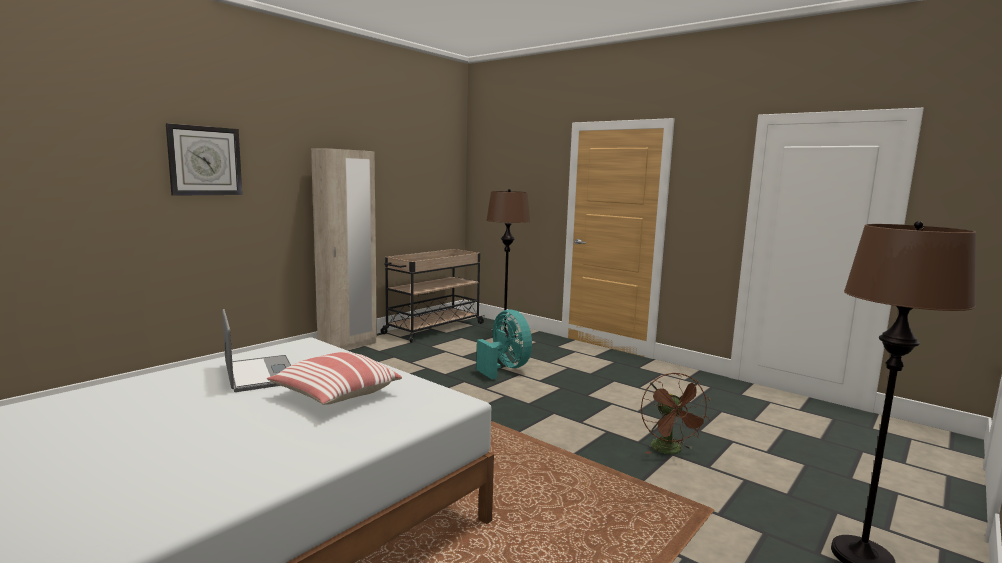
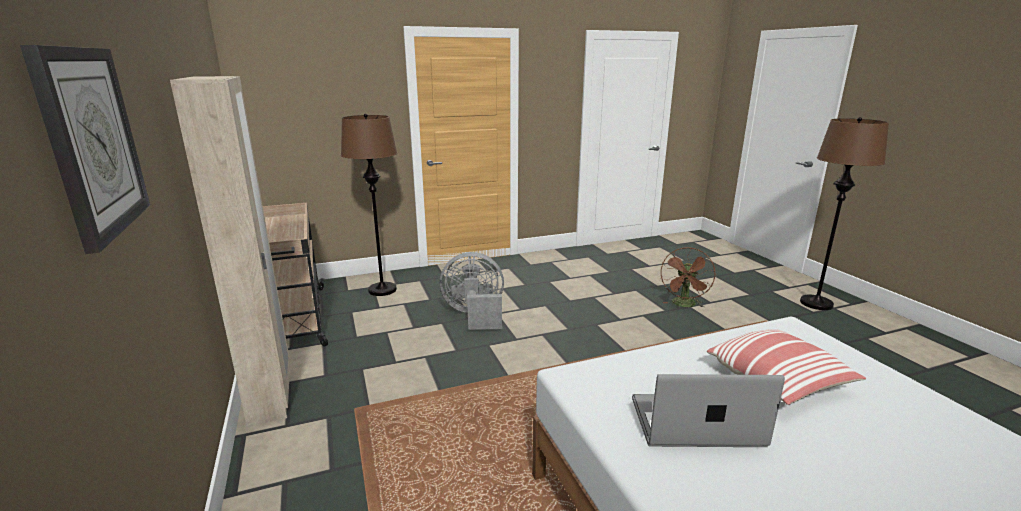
camera: 60 degrees left, 10 degrees up
turquoise fan [476,310,532,379] -> grey fan [440,252,504,330]
brown fan [641,372,711,454] -> brown fan turned 90 degrees clockwise [660,247,715,307]

